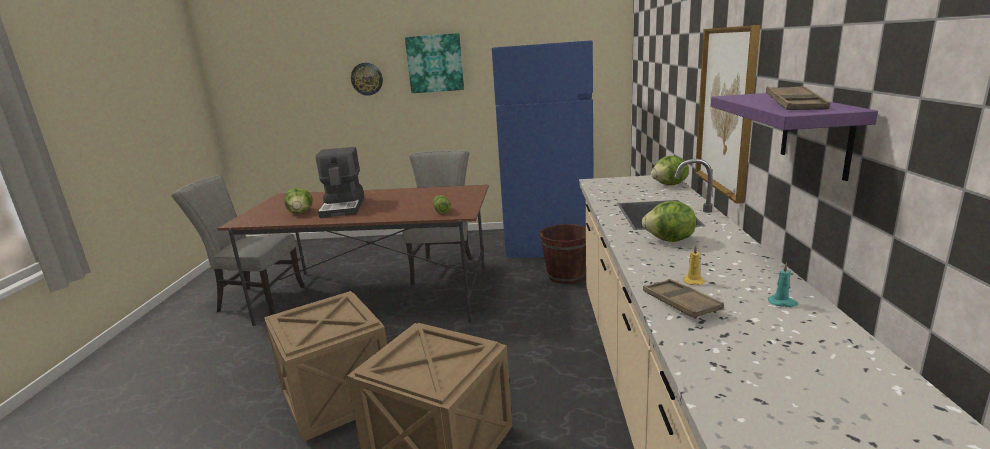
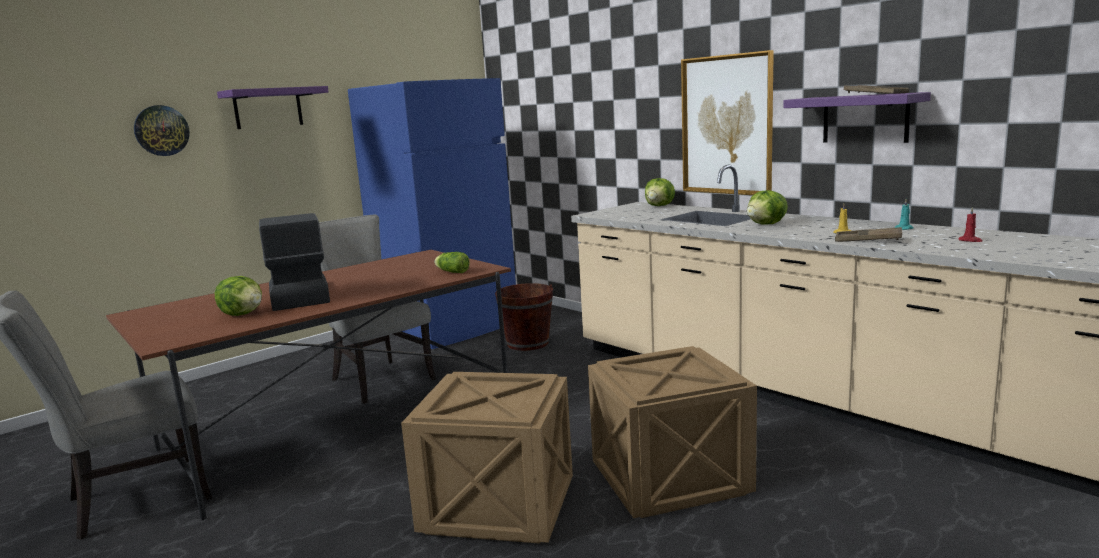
camera: 45 degrees left, 5 degrees down
coffee machine [316,147,364,218] -> coffee machine turned 150 degrees counterclockwise [259,213,330,311]
picture [405,33,464,93] -> purple shelf [217,86,329,129]
none -> red candle [959,207,983,242]

